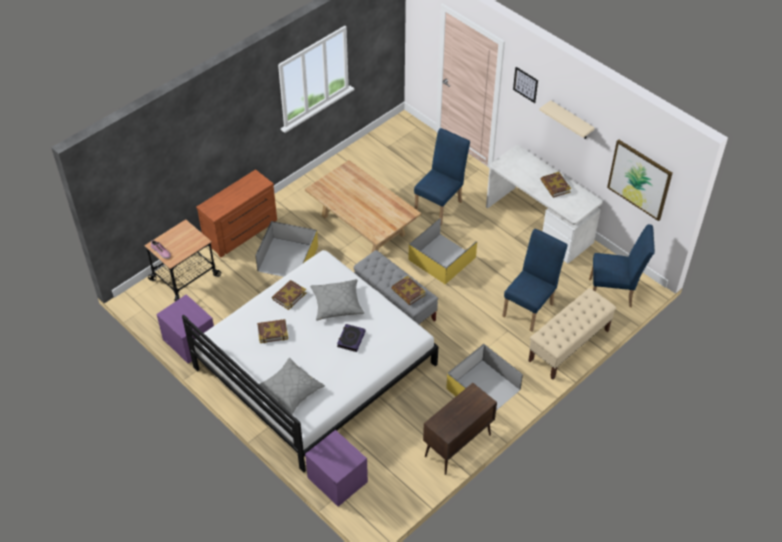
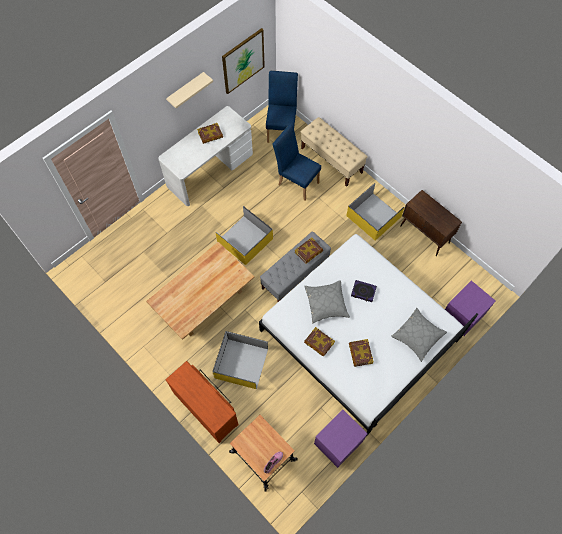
camera: 90 degrees left, 15 degrees up
blue chair [414,128,470,225] -> none
picture [513,67,538,103] -> none

